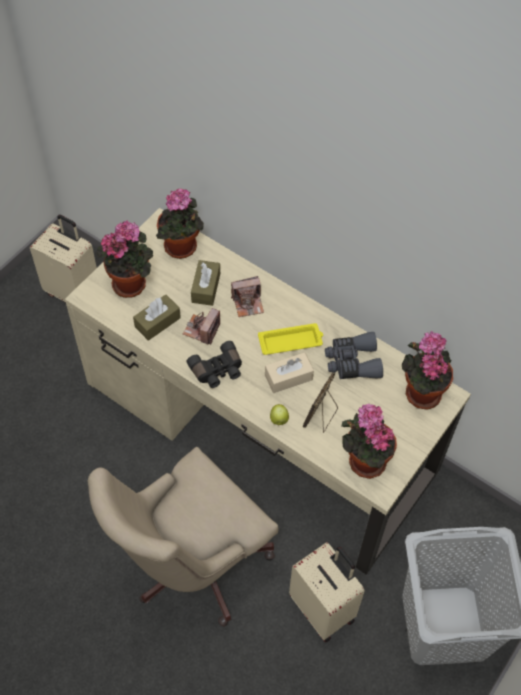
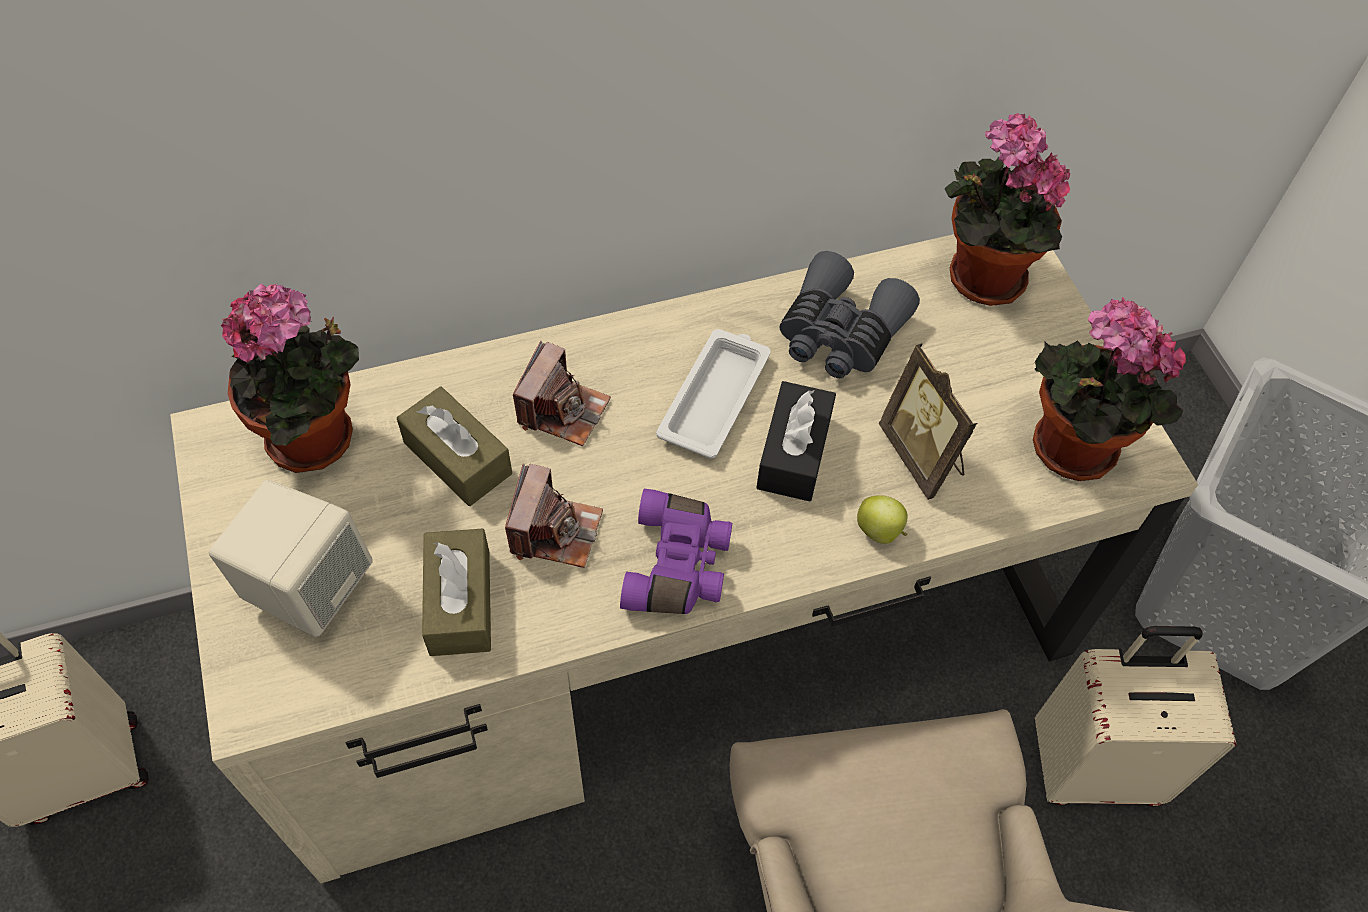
camera: 55 degrees left, 0 degrees up
potted plant [96,221,153,298] -> beige speaker [209,480,373,637]
camera [183,308,220,345] -> camera turned 135 degrees counterclockwise [505,463,603,568]
black binoculars [186,341,242,388] -> purple binoculars [620,489,732,614]
yellow tray [258,323,323,355] -> white tray [656,329,771,458]
beige tissue box [265,352,314,393] -> black tissue box [756,381,836,502]

